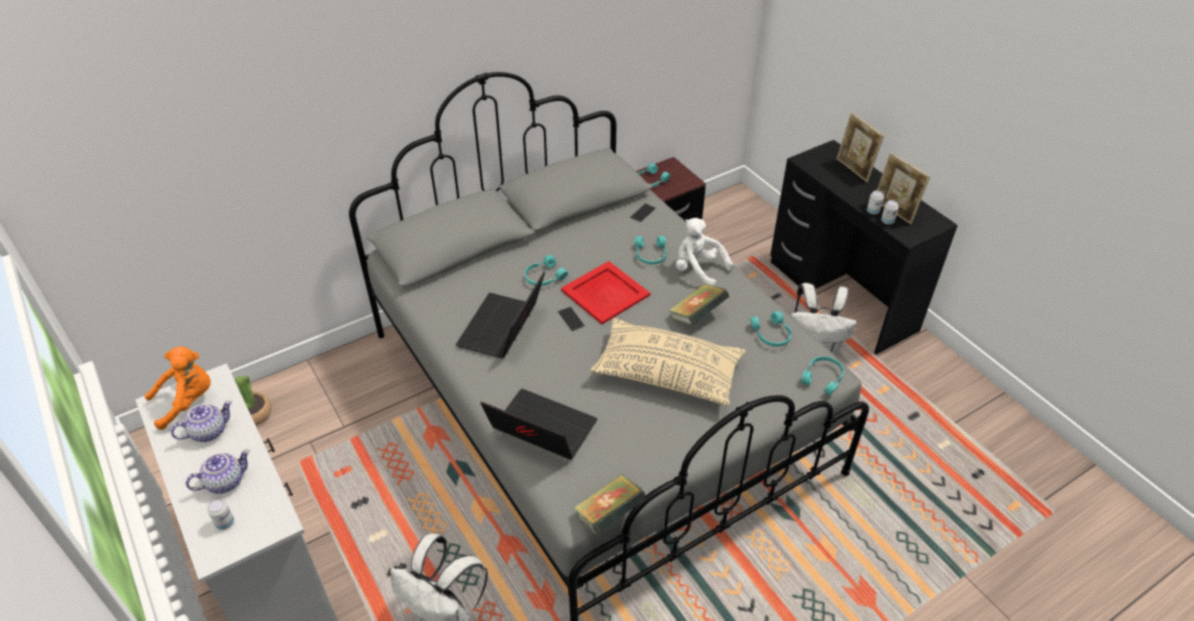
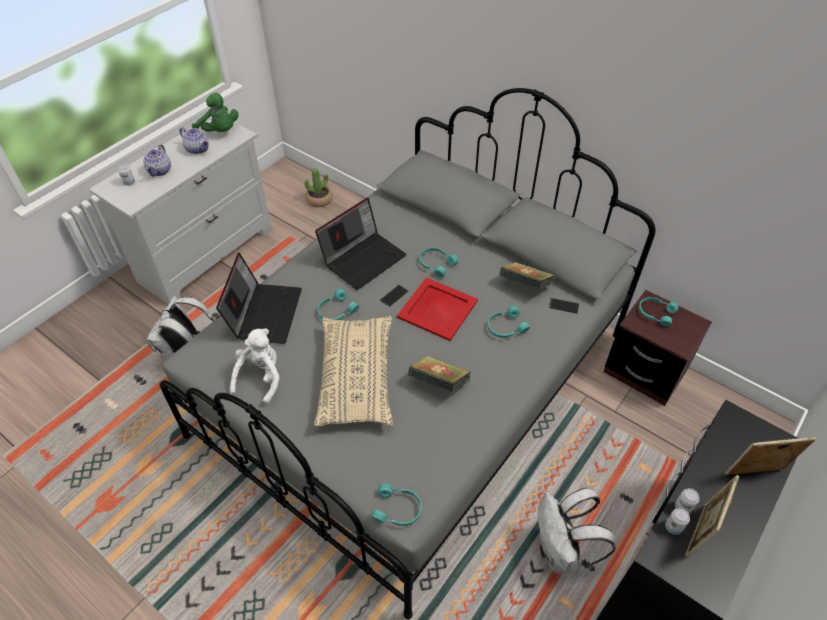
camera: 70 degrees right, 5 degrees up
orange plush toy [145,346,211,430] -> green plush toy [192,92,238,132]
teapot [186,449,250,494] -> teapot turned 60 degrees clockwise [143,144,171,177]
laptop [456,272,545,359] -> laptop turned 135 degrees clockwise [315,198,406,290]
book [574,474,647,535] -> book moved to [499,262,555,289]
white plush toy [676,218,733,286] -> white plush toy moved to [230,328,280,405]
turquoise headphones [750,311,792,346] -> turquoise headphones moved to [318,288,359,320]
picture frame [837,113,884,182] -> picture frame turned 45 degrees clockwise [725,437,816,475]

